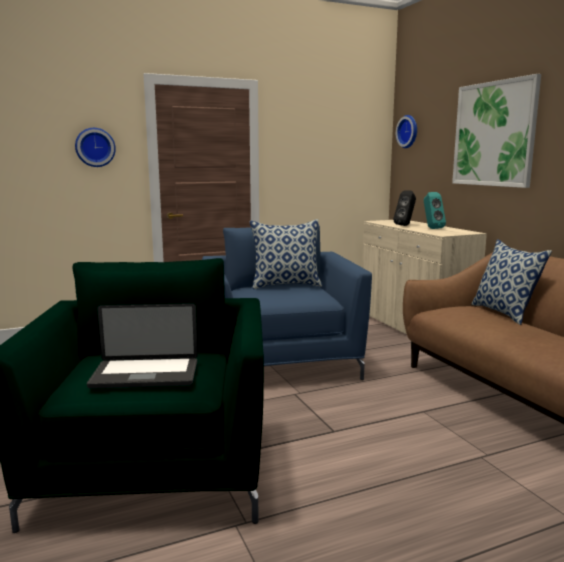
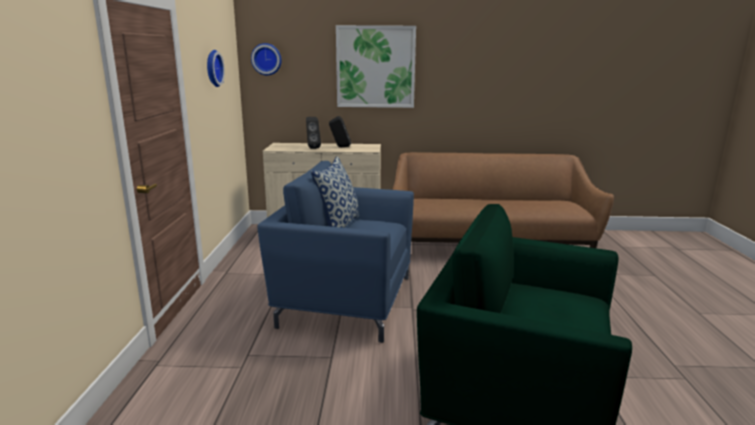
camera: 65 degrees left, 5 degrees up
wall clock [75,128,116,167] -> wall clock moved to [207,50,225,87]
laptop [87,303,198,389] -> none
turquoise speaker [424,192,446,229] -> black speaker [329,116,351,147]
pillow [471,239,552,325] -> none

